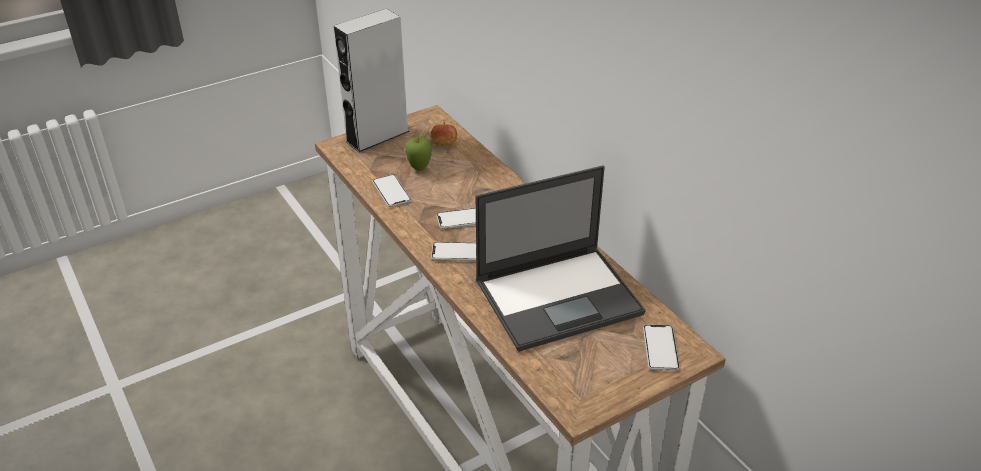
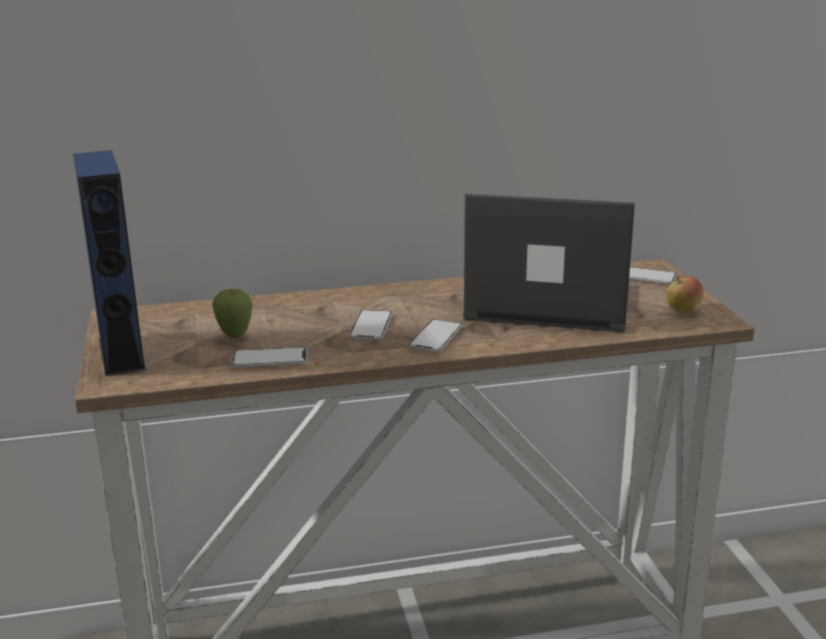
camera: 70 degrees left, 15 degrees down
grey speaker [334,9,409,152] -> blue speaker [73,150,146,376]
apple [431,122,457,146] -> apple moved to [666,276,704,313]
laptop [476,166,645,352] -> laptop turned 75 degrees counterclockwise [463,194,635,332]

